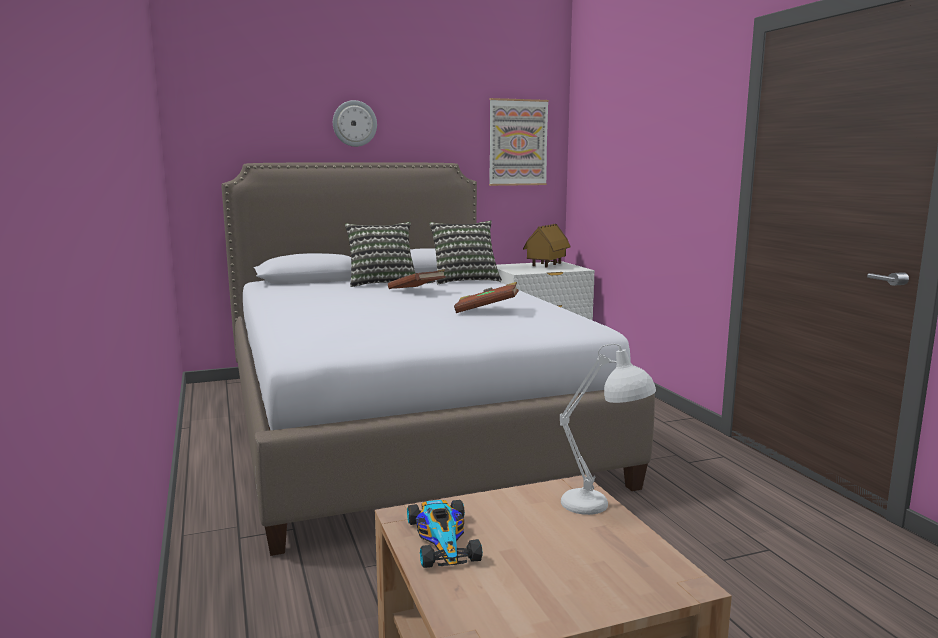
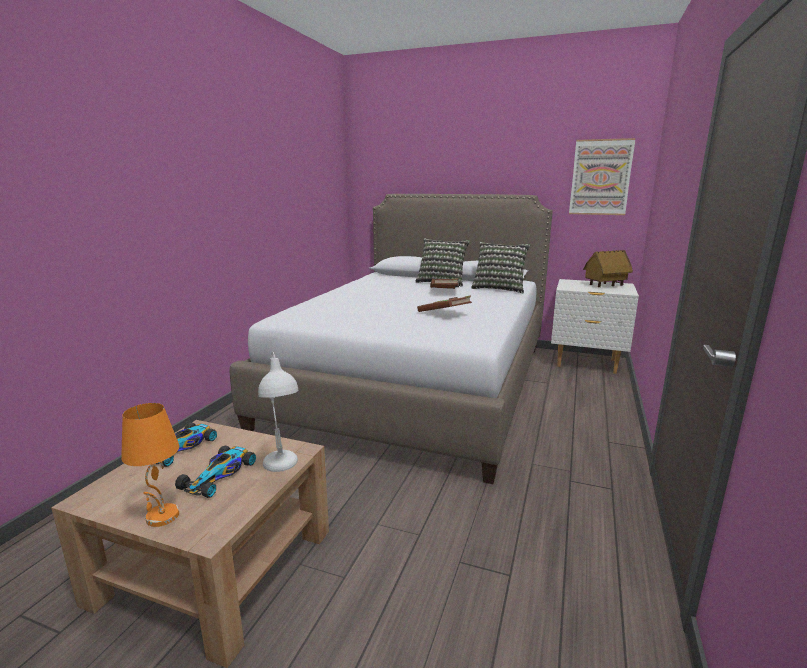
camera: 40 degrees right, 5 degrees up
wall clock [333,100,377,147] -> none
none -> orange table lamp [121,403,179,527]
none -> toy car [175,446,256,498]

